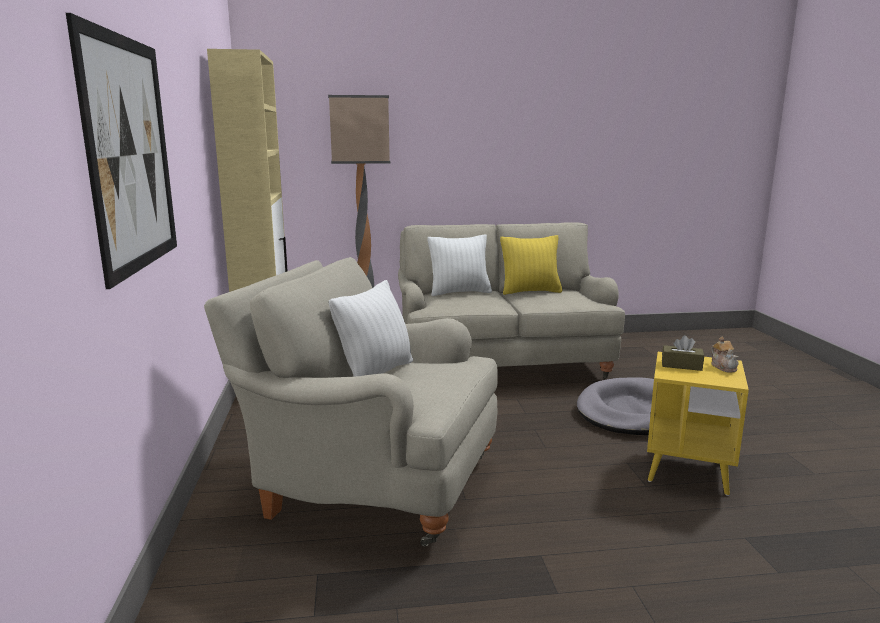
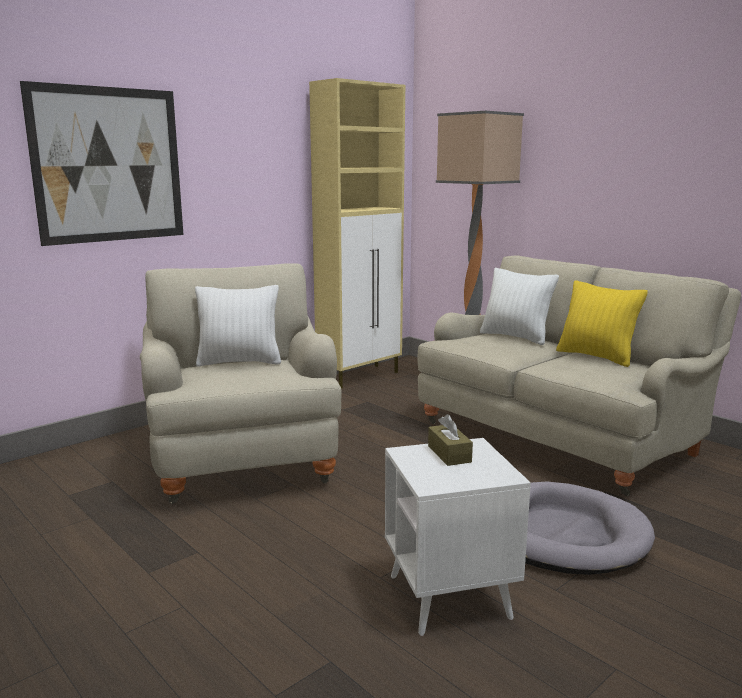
camera: 55 degrees right, 0 degrees up
yellow side table [647,352,749,496] -> white side table [385,438,531,636]
teapot [711,337,739,372] -> none

